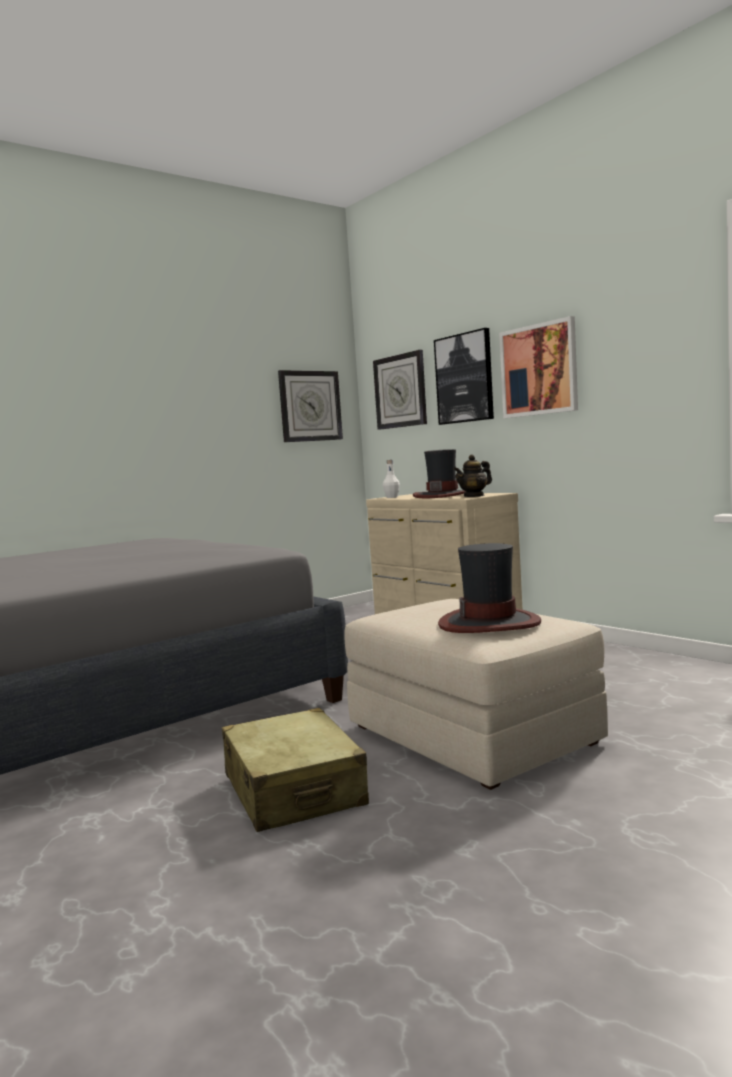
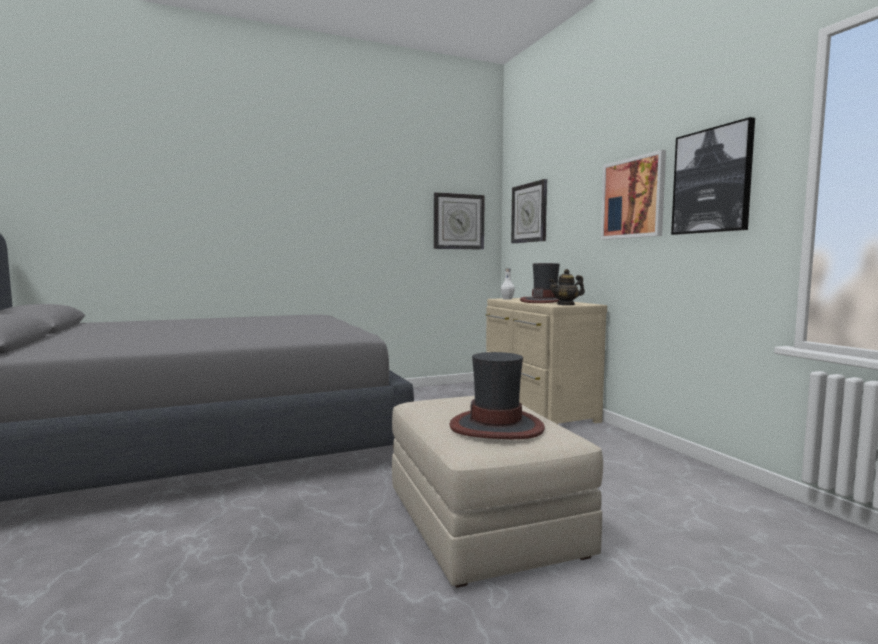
camera: 15 degrees right, 0 degrees up
beige suitcase [222,708,369,832] -> none
picture [434,328,494,425] -> picture moved to [671,117,755,235]

